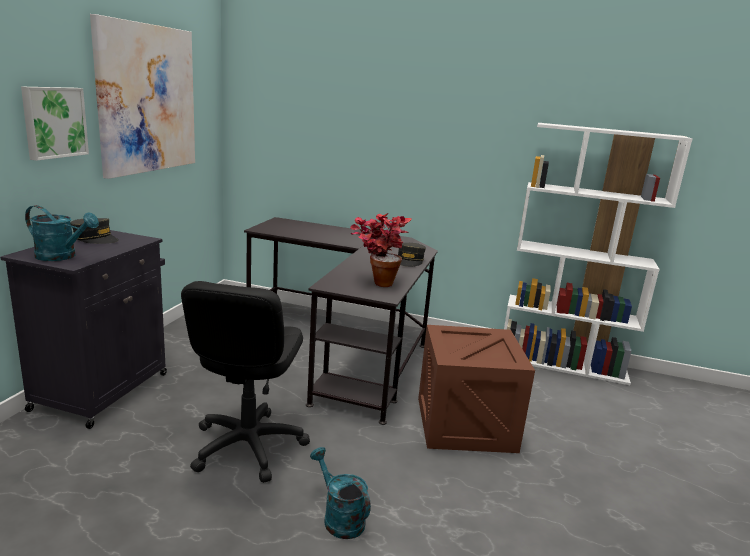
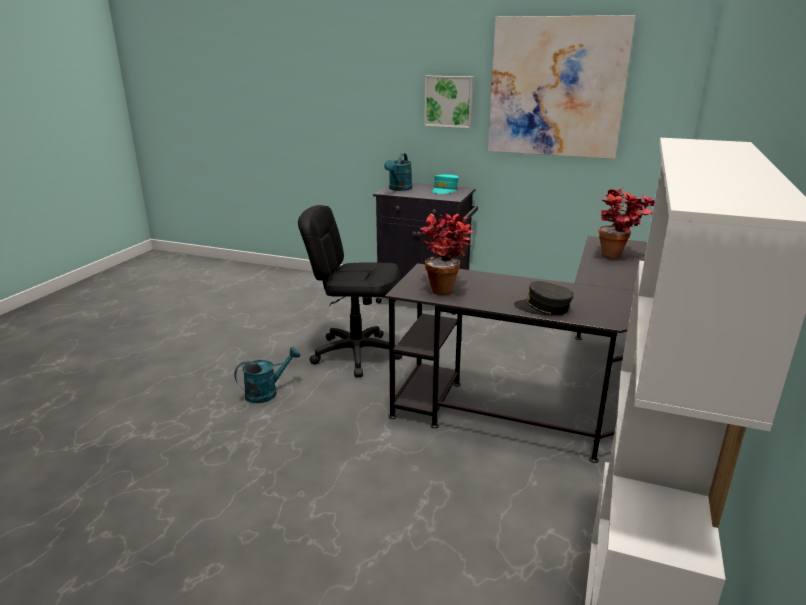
camera: 95 degrees right, 5 degrees up
grey cap [71,218,119,244] -> turquoise cap [432,174,459,194]
crate [418,325,535,453] -> none
none -> potted plant [598,187,655,259]

